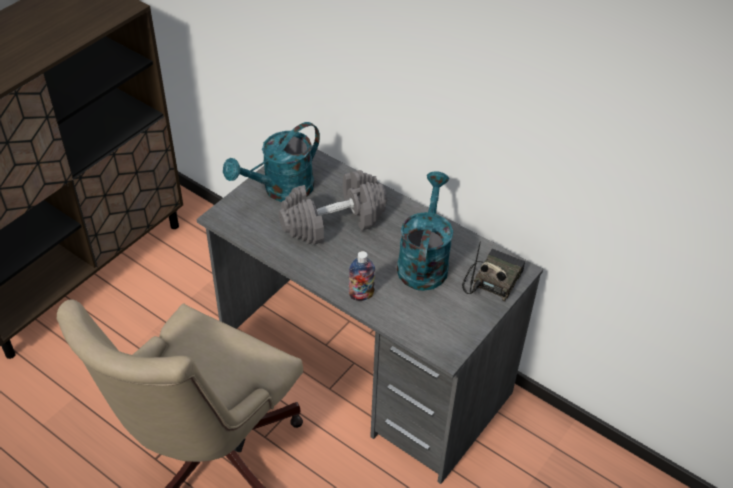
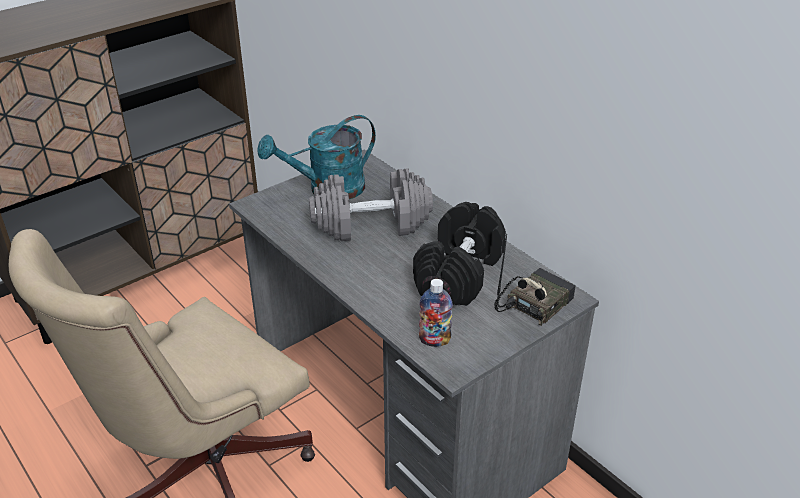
camera: 15 degrees right, 10 degrees down
bottle [349,251,375,301] -> bottle moved to [419,279,453,347]
turquoise watering can [397,171,453,291] -> black dumbbell [413,202,506,306]

